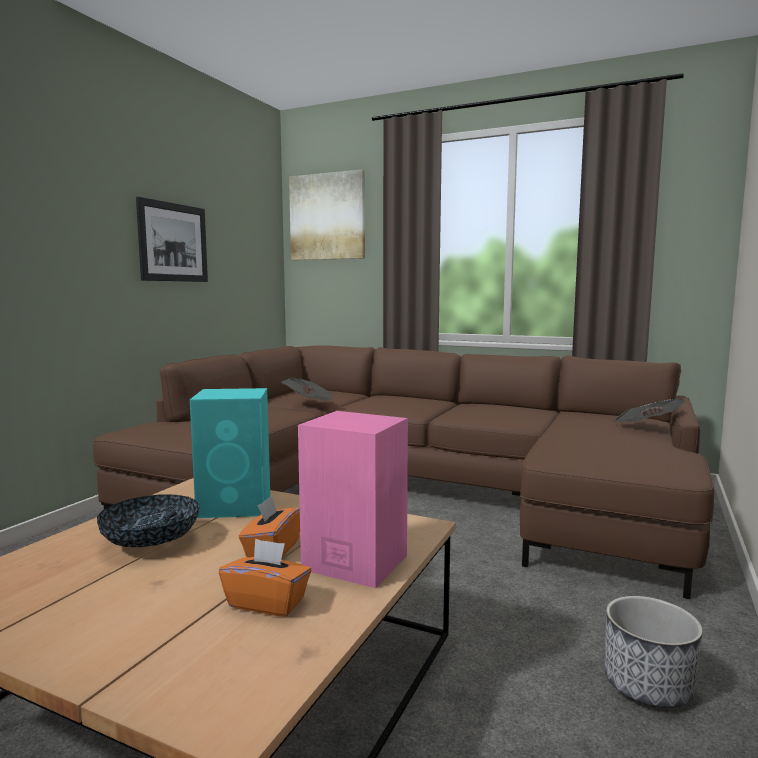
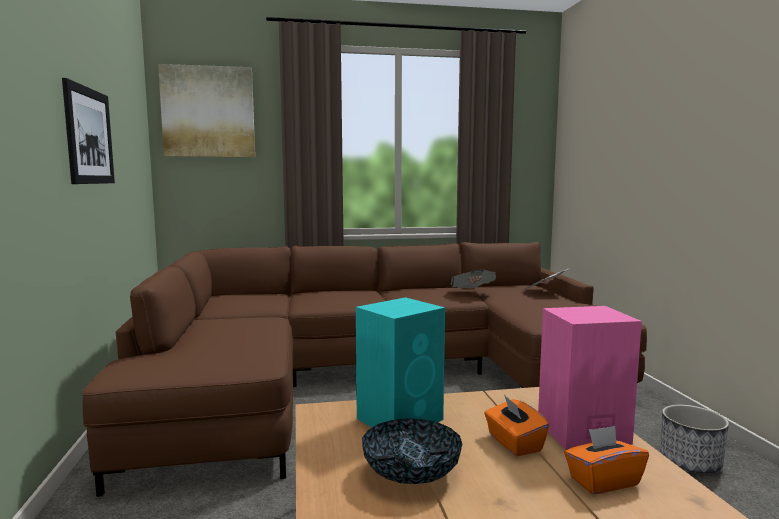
camera: 35 degrees left, 0 degrees up
newspaper [281,378,333,401] -> newspaper moved to [451,270,496,288]

